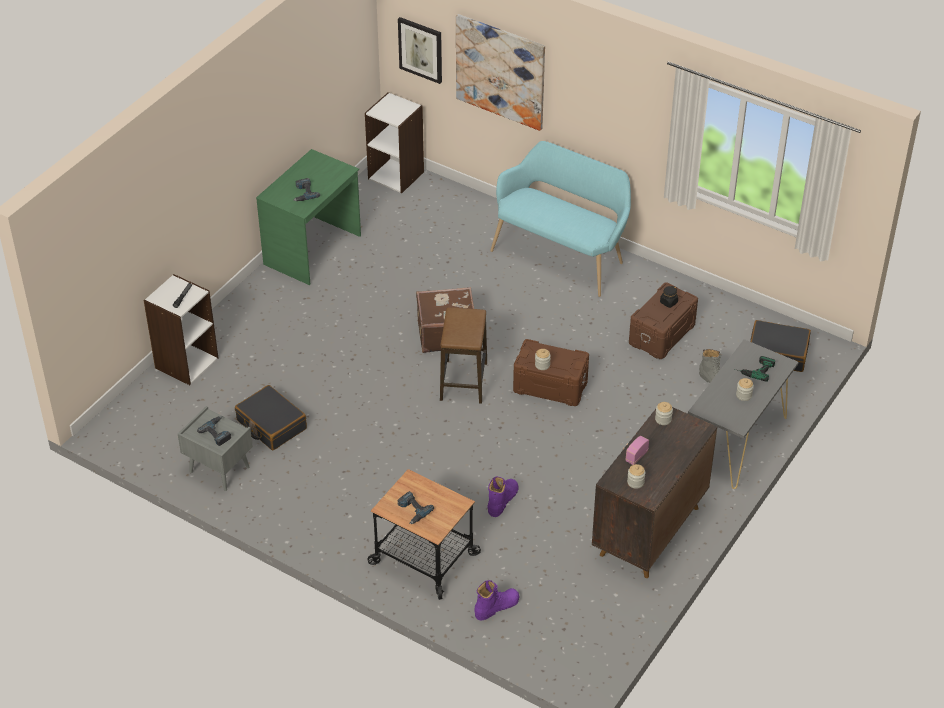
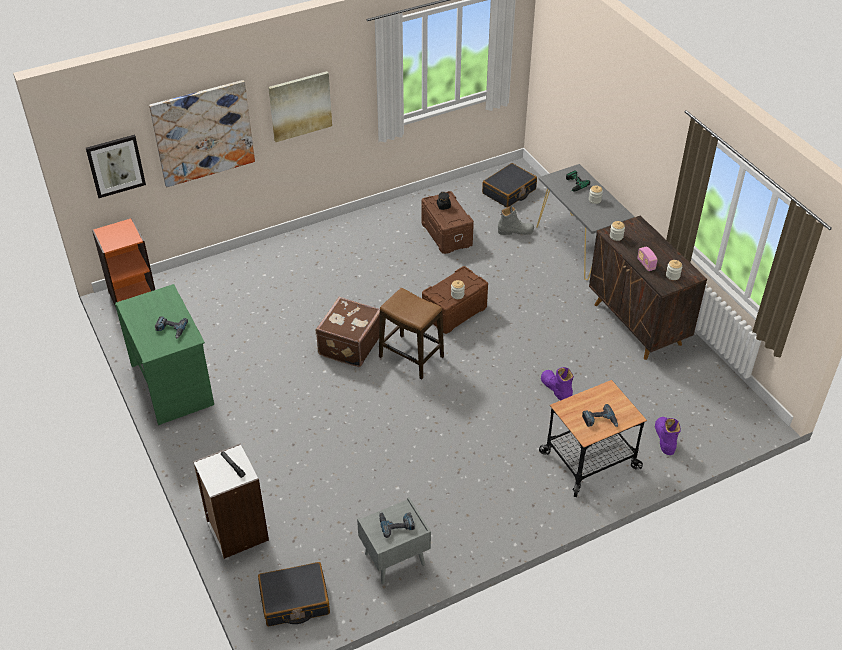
camera: 60 degrees left, 0 degrees up
black suitcase [235,385,307,450] -> black suitcase moved to [258,562,330,626]
white bookcase [365,92,424,193] -> orange bookcase [92,218,155,307]
turquoise bench [490,141,631,297] -> none
none -> picture [268,71,332,142]

